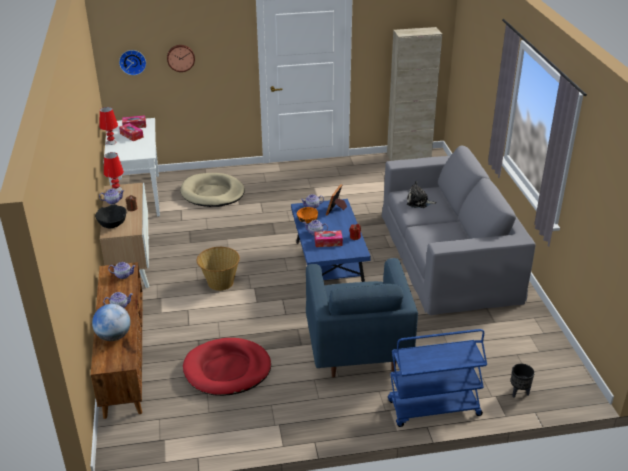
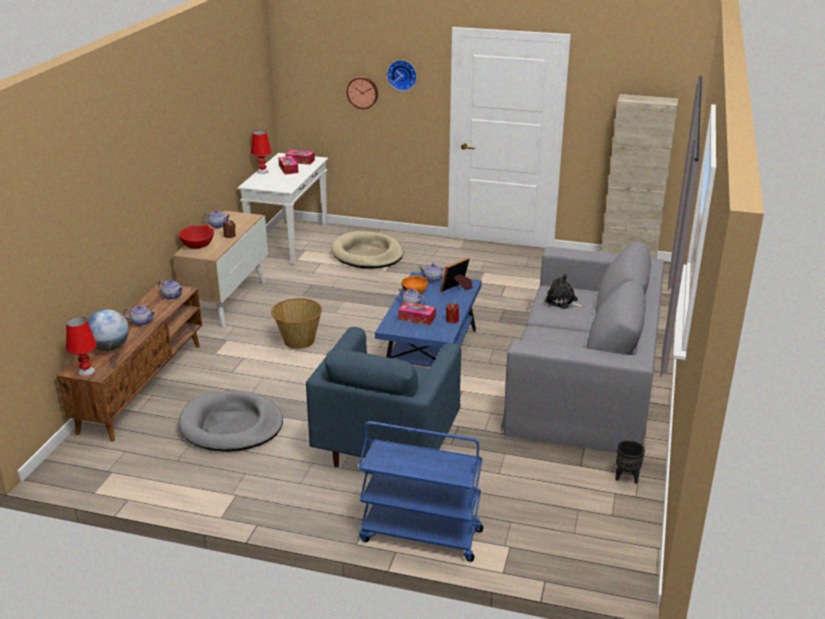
camera: 25 degrees right, 5 degrees down
black bowl [95,205,126,228] -> red bowl [179,225,214,249]
red table lamp [104,152,124,192] -> red table lamp moved to [66,317,97,376]
wall clock [119,50,146,75] -> wall clock moved to [387,60,417,91]
red dog bed [183,338,271,396] -> grey dog bed [178,391,283,452]
black planter [511,364,535,397] -> black planter moved to [616,440,645,484]

